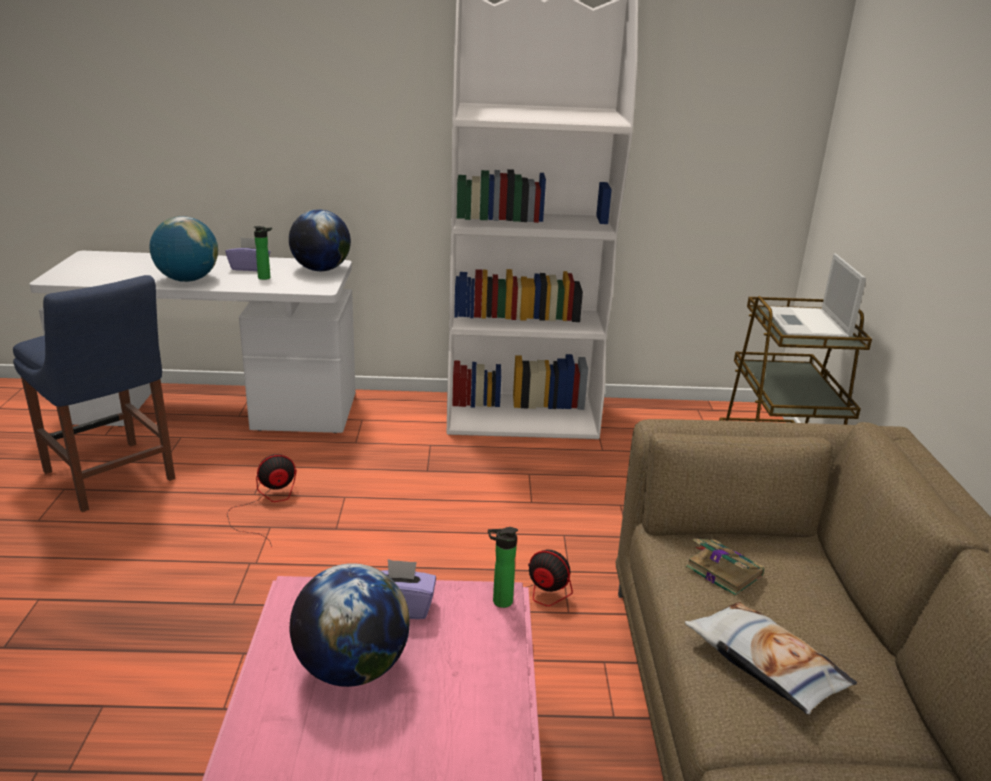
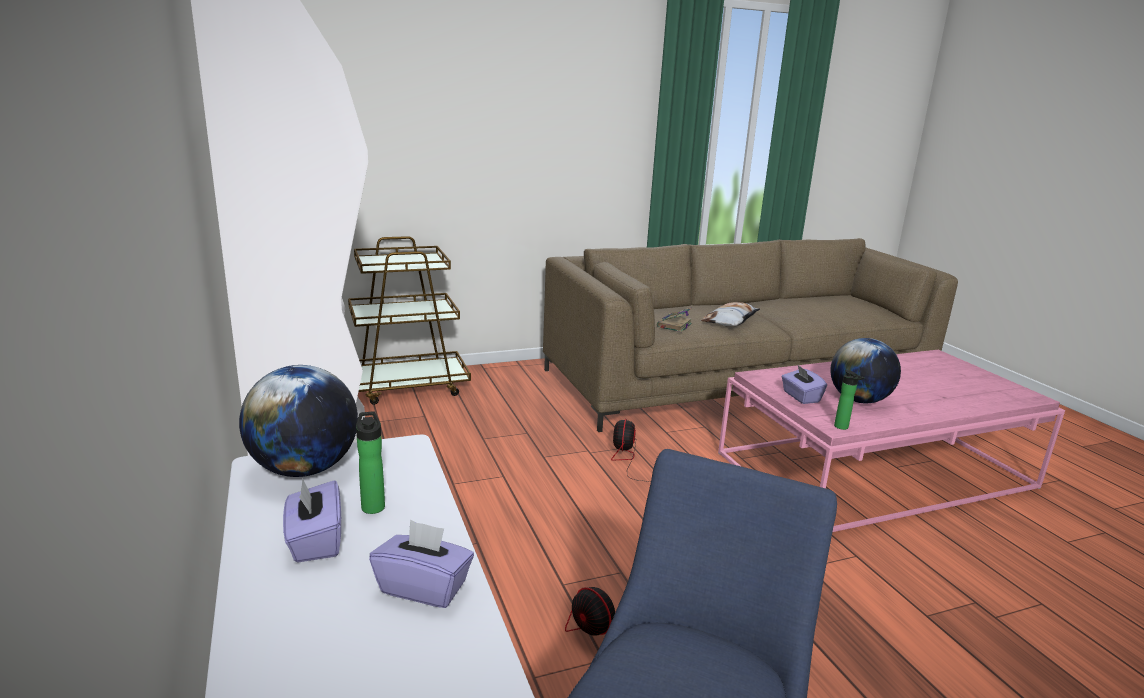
camera: 110 degrees left, 5 degrees down
globe [149,216,218,282] -> purple tissue box [369,520,474,608]
bottle [488,527,518,608] -> bottle moved to [834,370,865,430]
laptop [765,253,866,337] -> none

